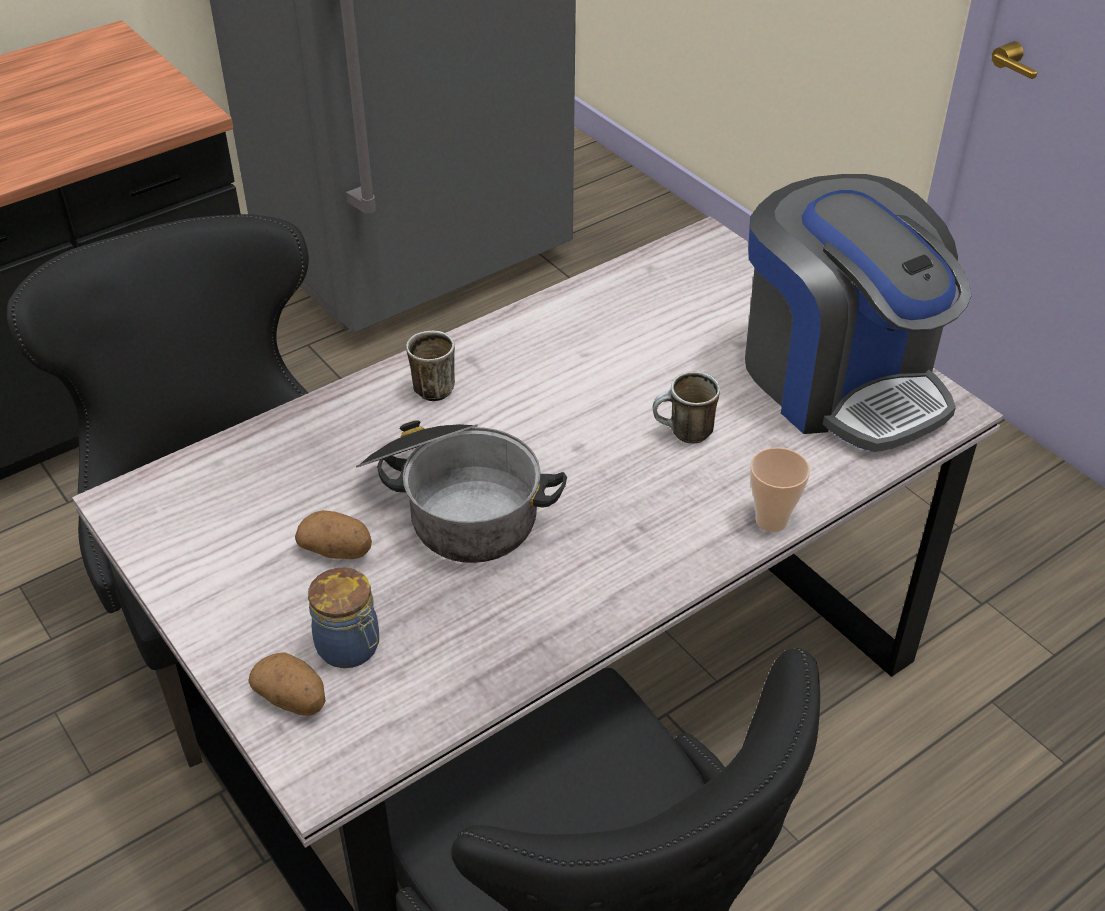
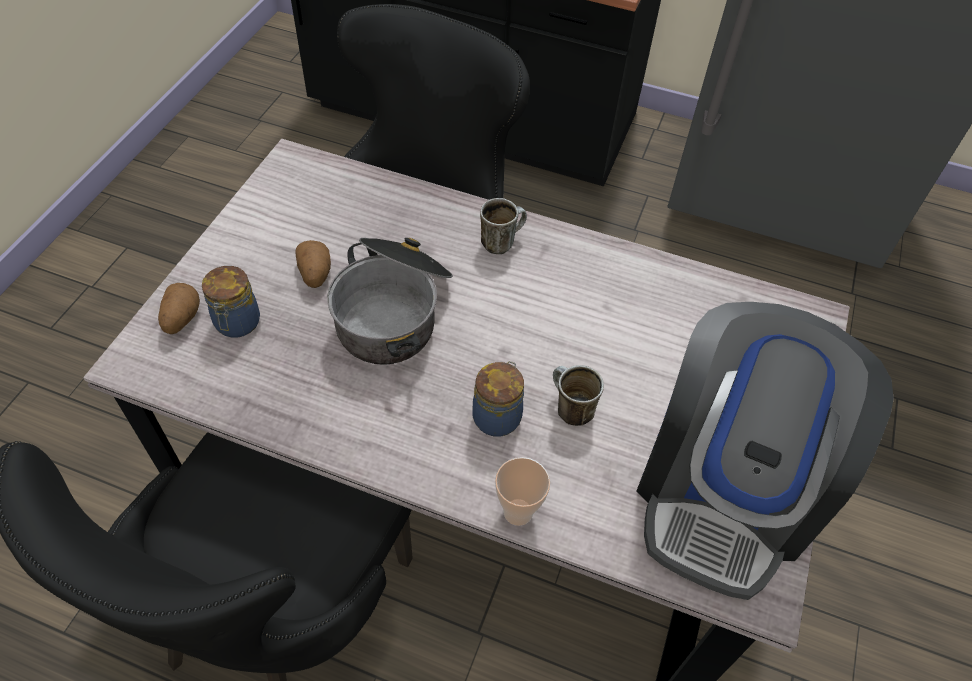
camera: 55 degrees right, 10 degrees up
none -> jar [472,361,524,437]

